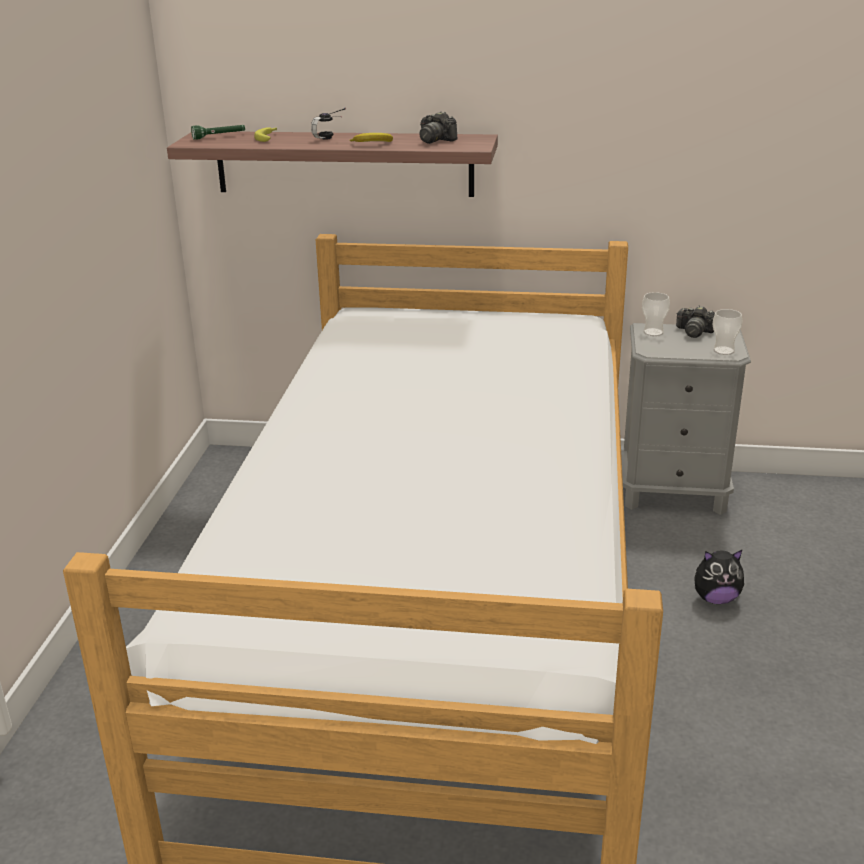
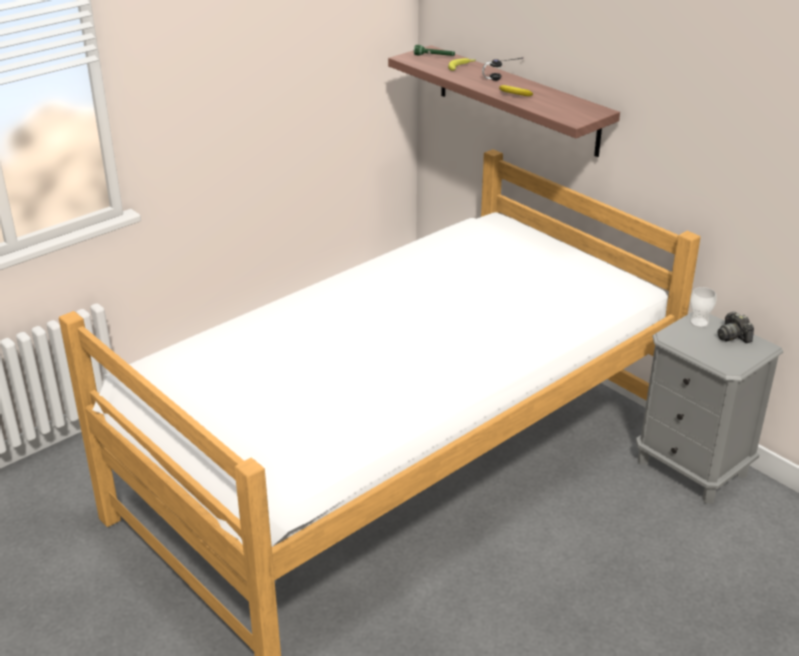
camera: 40 degrees right, 5 degrees up
camera [420,111,457,144] -> none
plush toy [694,550,744,604] -> none
cup [713,309,742,355] -> none

